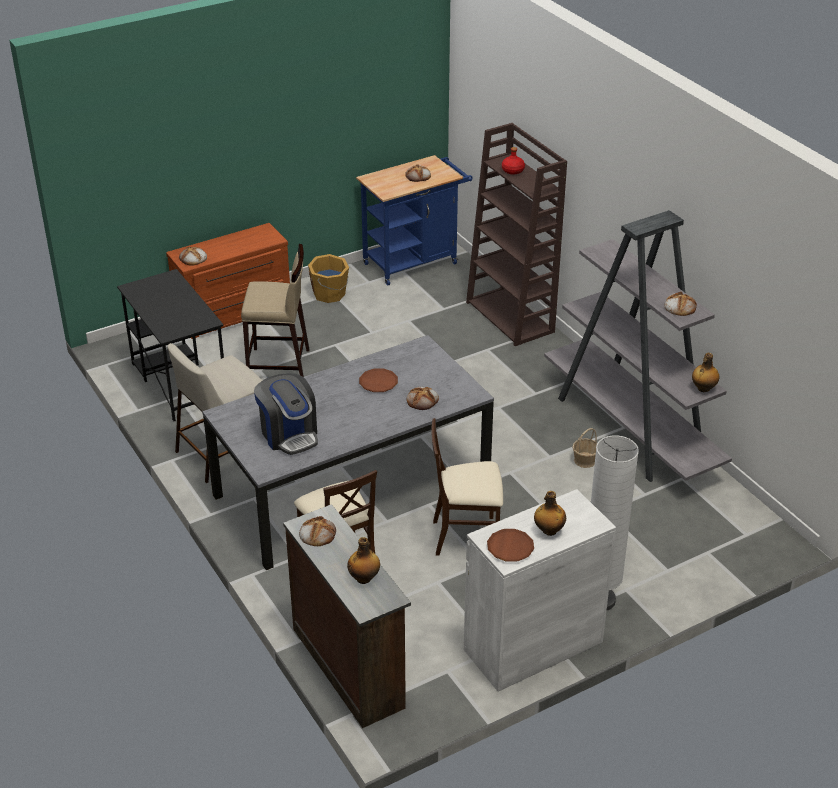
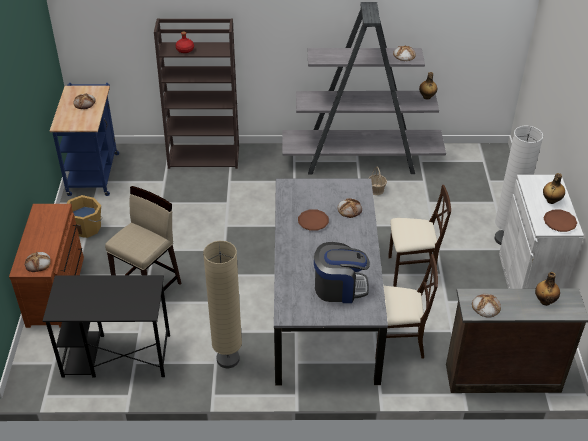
camera: 60 degrees left, 5 degrees up
beige stool [167,343,263,483] -> beige floor lamp [203,241,242,368]
beige chair [431,418,503,556] -> beige chair turned 120 degrees counterclockwise [388,185,451,287]

